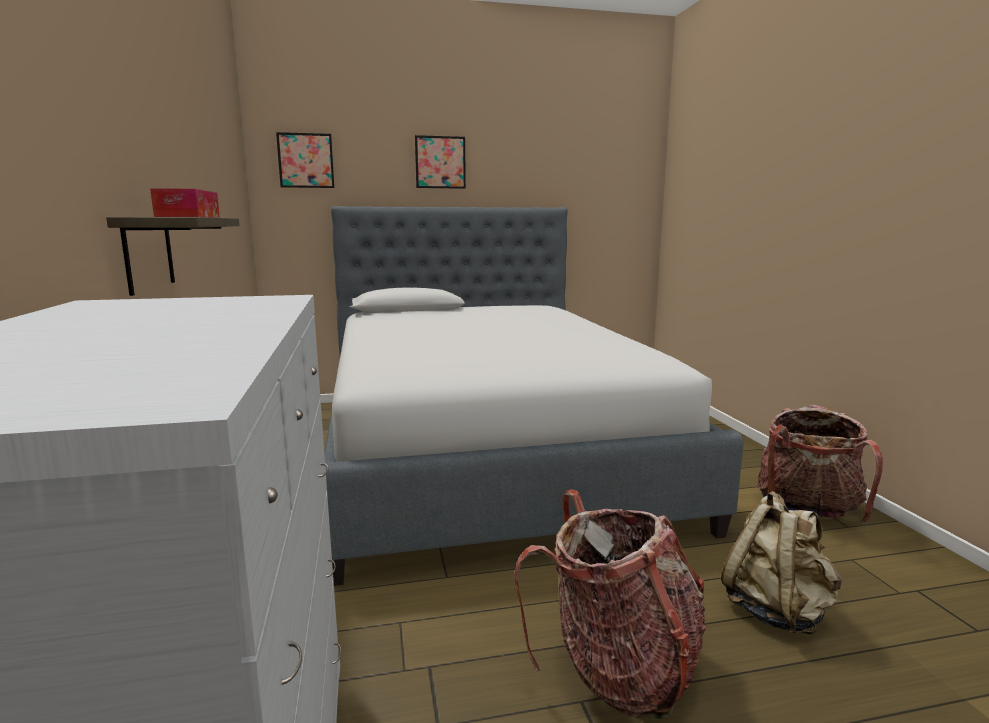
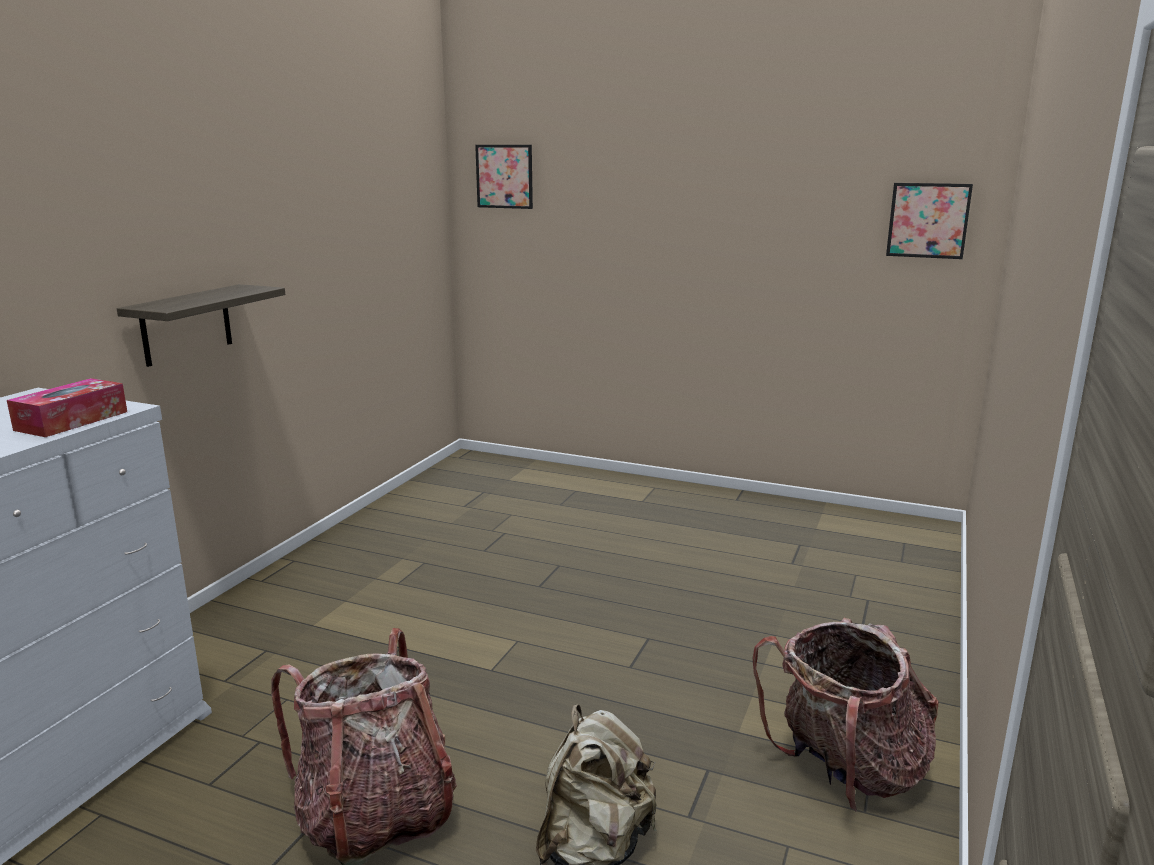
camera: 35 degrees right, 5 degrees up
tissue box [150,188,220,217] -> tissue box moved to [7,378,127,437]
bed [324,206,743,586] -> none
picture [415,135,466,189] -> picture moved to [886,183,973,259]

